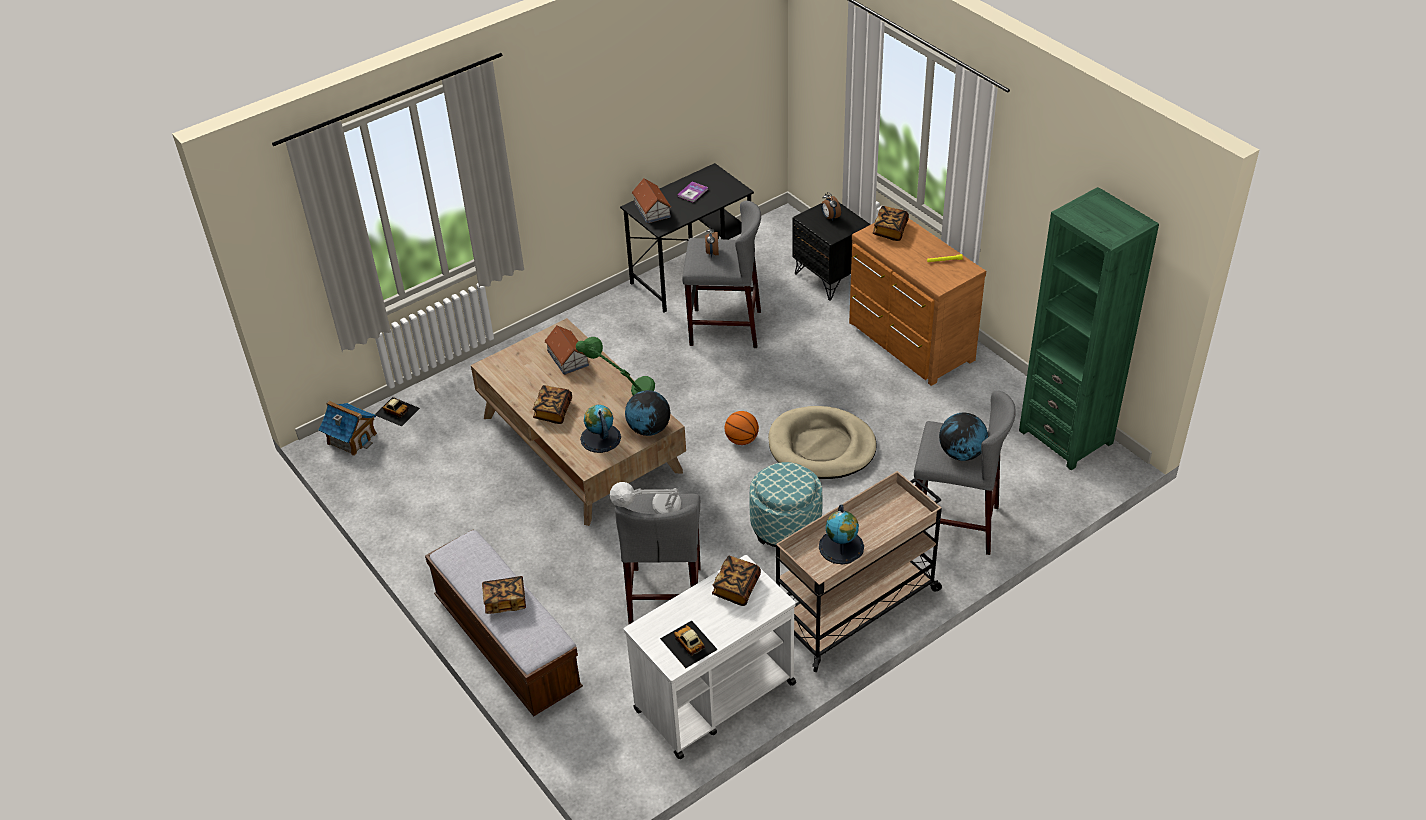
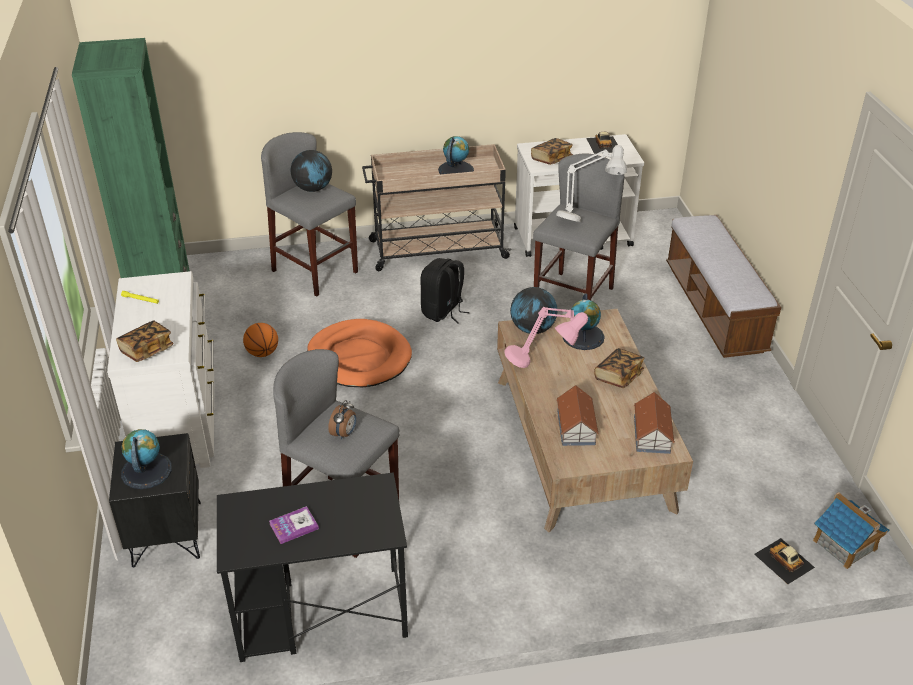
camera: 155 degrees left, 5 degrees down
book [482,576,526,614] -> none
green table lamp [576,337,655,395] -> pink table lamp [504,307,588,368]
toy house [632,178,671,224] -> toy house moved to [634,392,675,454]
basketball [725,411,759,445] -> basketball moved to [243,323,278,357]
ottoman [750,462,822,547] -> black backpack [421,258,470,323]
beige dog bed [768,406,877,479] -> orange dog bed [307,319,412,387]
alarm clock [821,192,841,221] -> globe [121,429,172,489]
brown dresser [849,219,986,386] -> white dresser [107,271,214,468]

